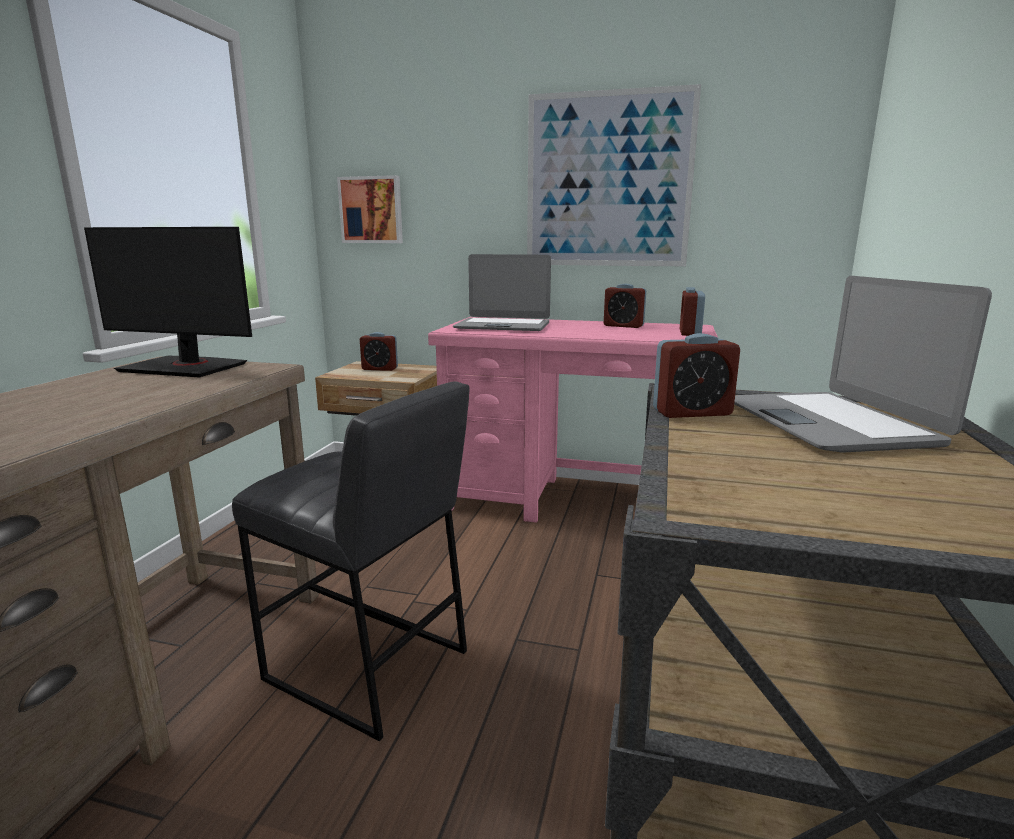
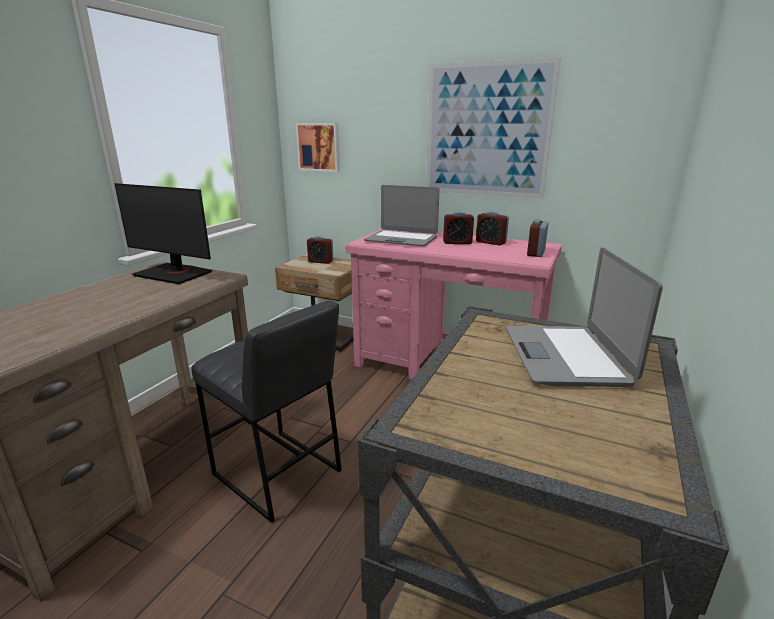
camera: 10 degrees right, 5 degrees up
alarm clock [653,333,740,418] -> alarm clock moved to [443,212,474,244]

